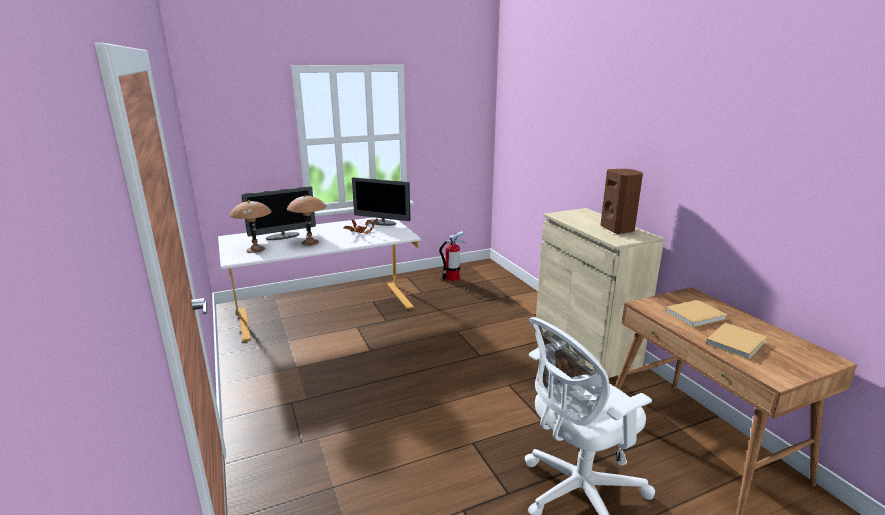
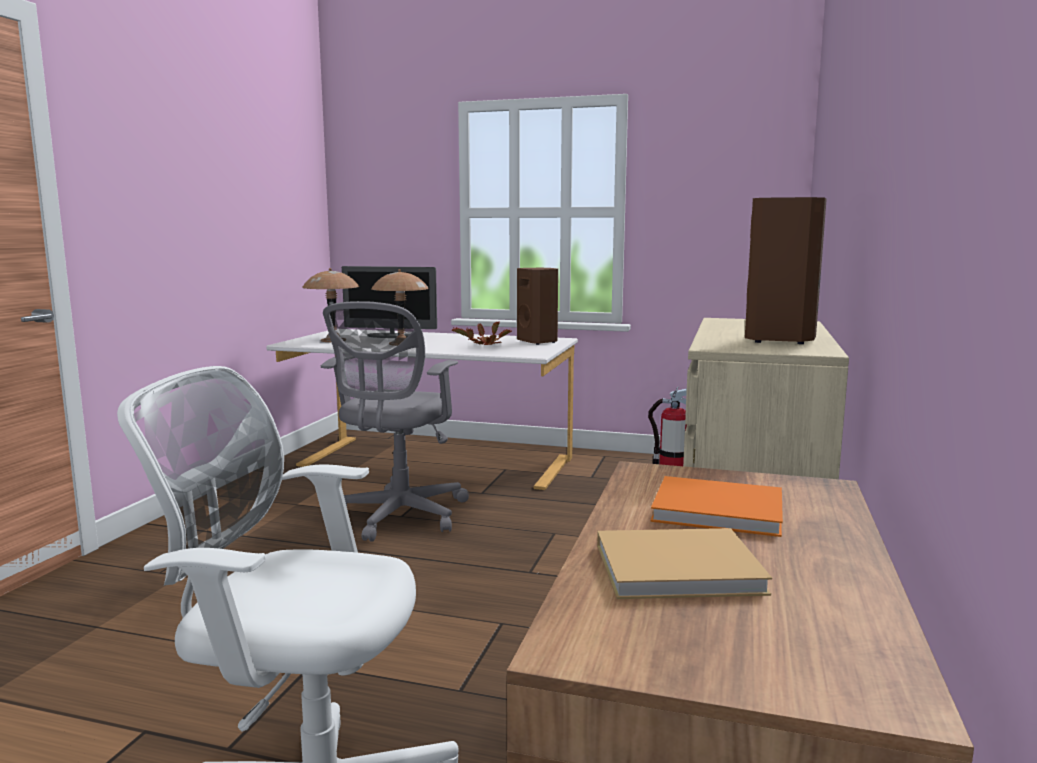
camera: 40 degrees right, 10 degrees down
monitor [352,177,411,226] -> brown speaker [517,268,558,345]
beige book [665,300,727,327] -> orange book [651,476,783,537]
none -> grey office chair [321,301,469,542]

